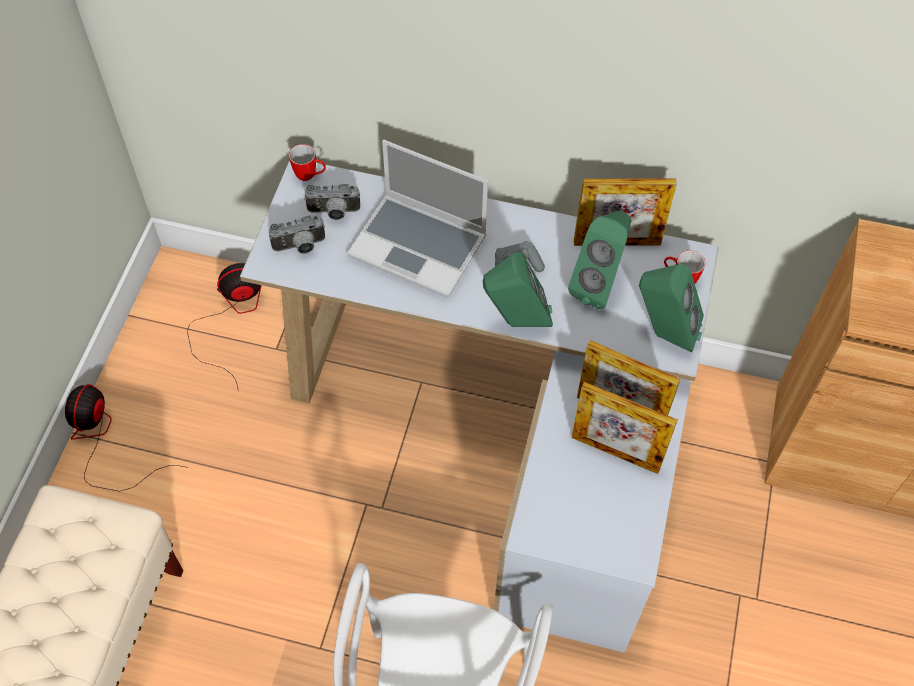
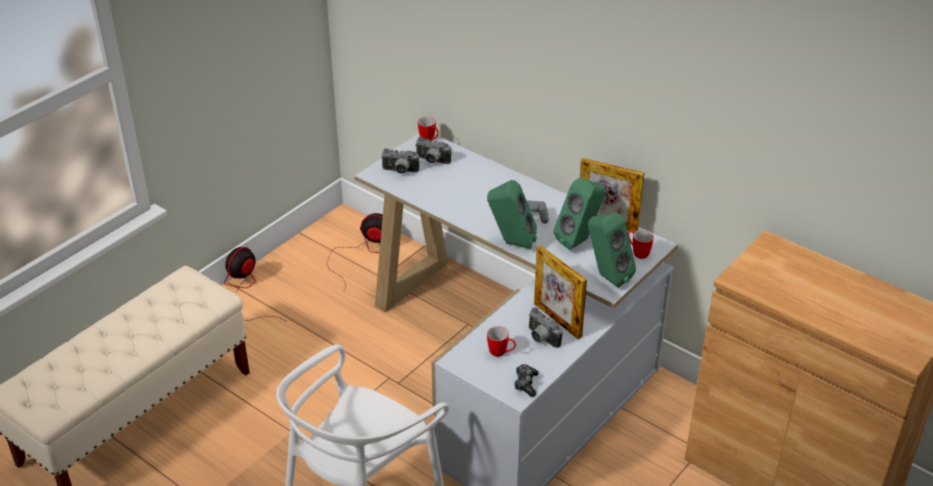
camera: 25 degrees right, 20 degrees down
laptop [347,140,488,298] -> none
picture frame [571,382,677,474] -> camera [529,307,563,348]
none -> mug [487,326,516,357]
none -> game controller [514,364,538,397]

